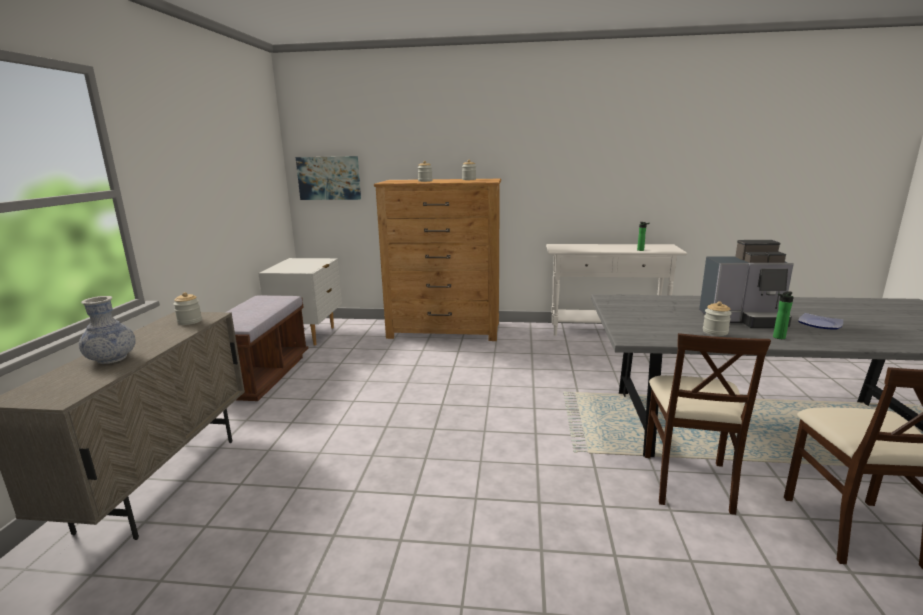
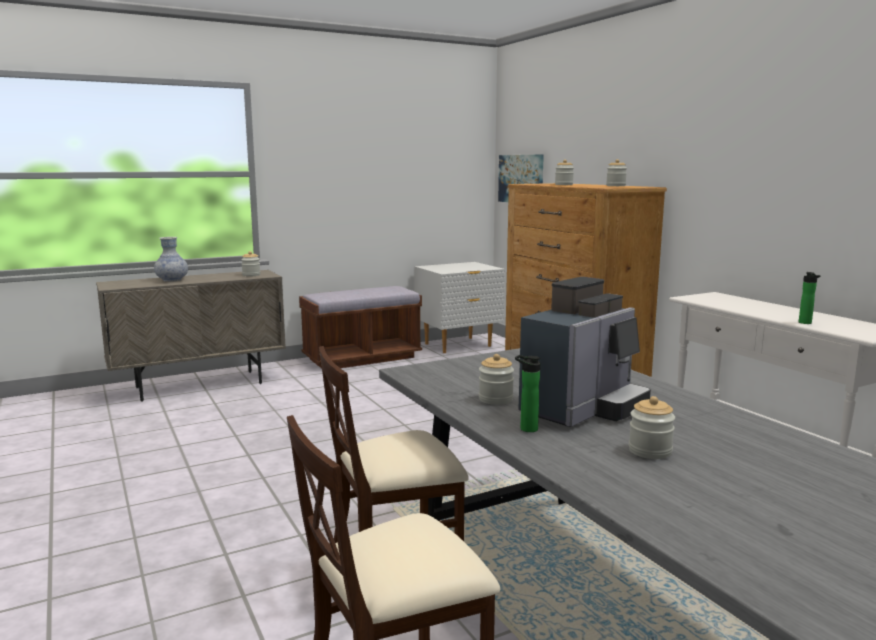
camera: 55 degrees right, 5 degrees down
coffee machine [699,240,794,328] -> coffee machine turned 105 degrees counterclockwise [518,277,651,427]
plate [798,313,843,329] -> jar [629,396,675,459]

